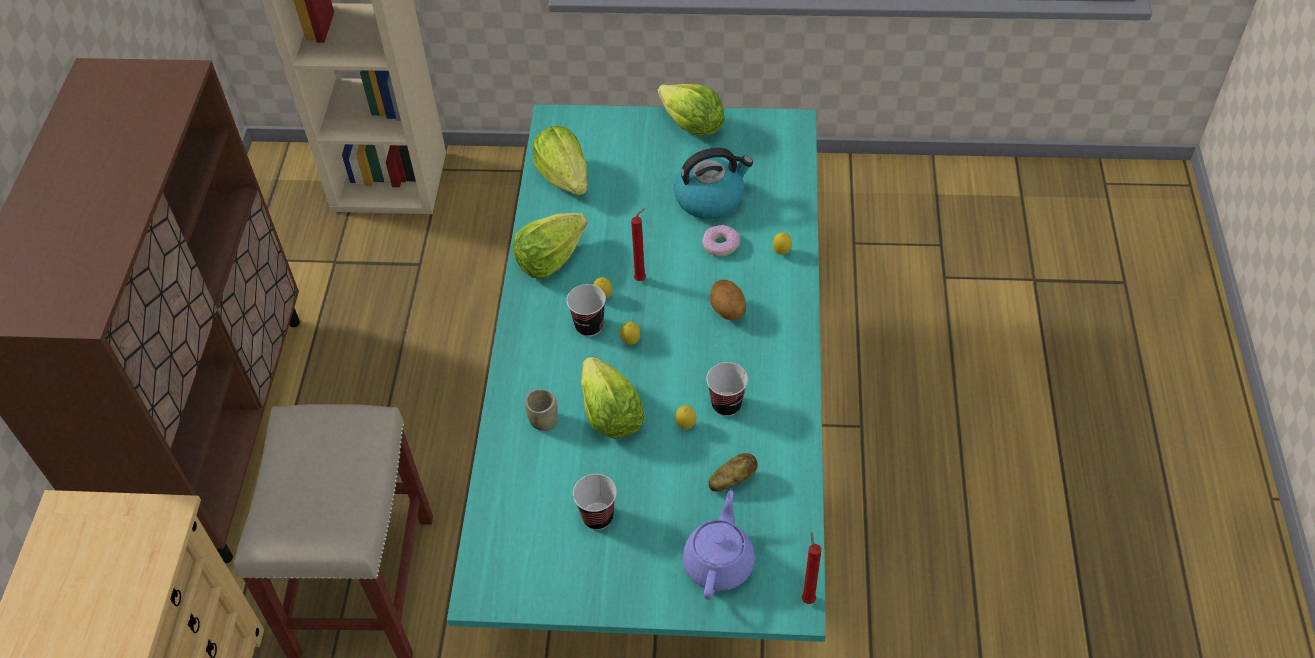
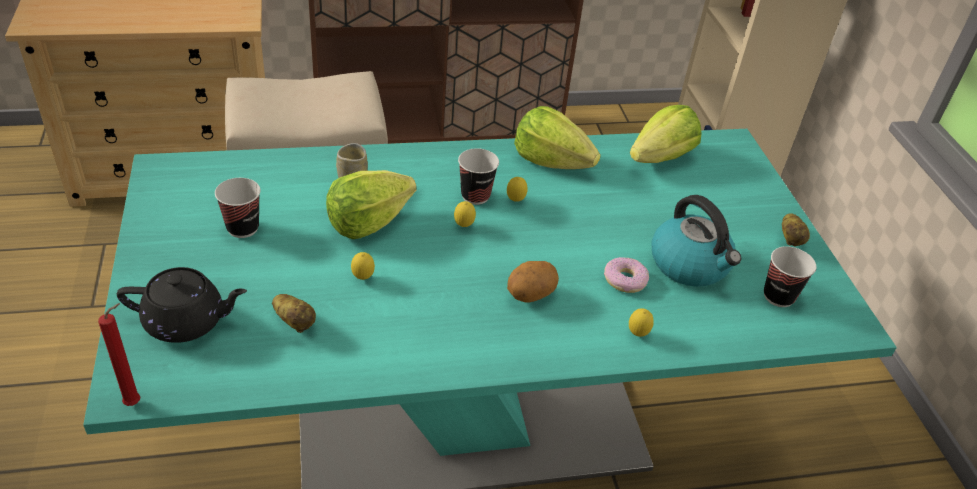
camera: 70 degrees right, 10 degrees down
red candle [631,208,646,281] -> none
lettuce [658,84,725,136] -> potato [782,213,810,247]
purple teapot [683,490,755,600] -> black teapot [117,267,247,343]
cup [706,362,748,416] -> cup moved to [764,246,817,307]

